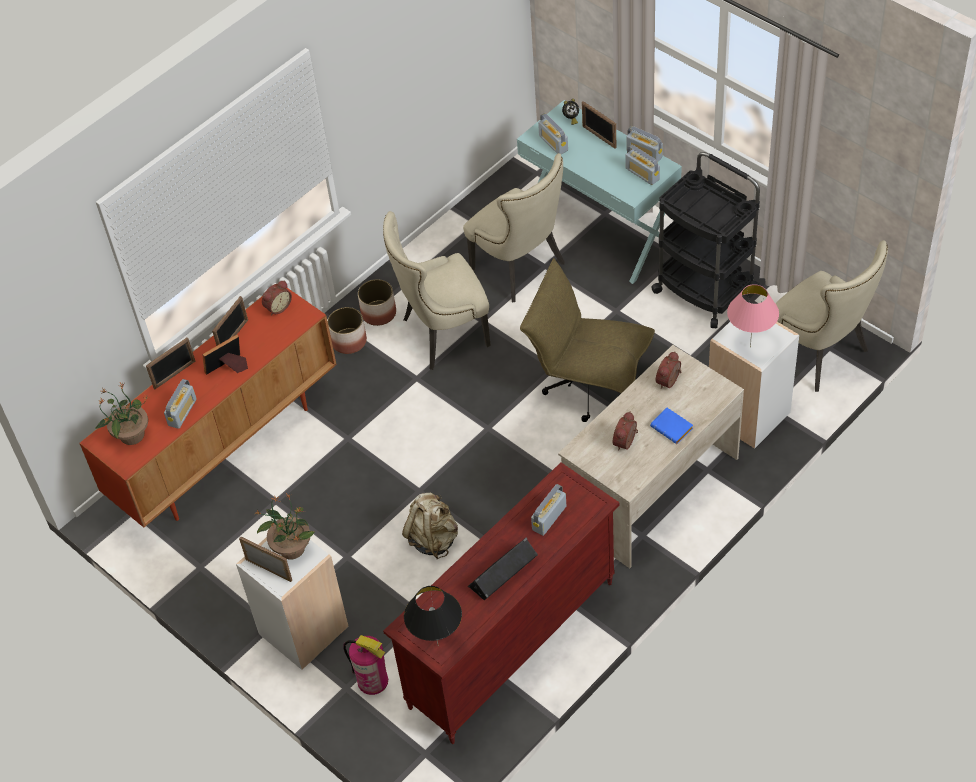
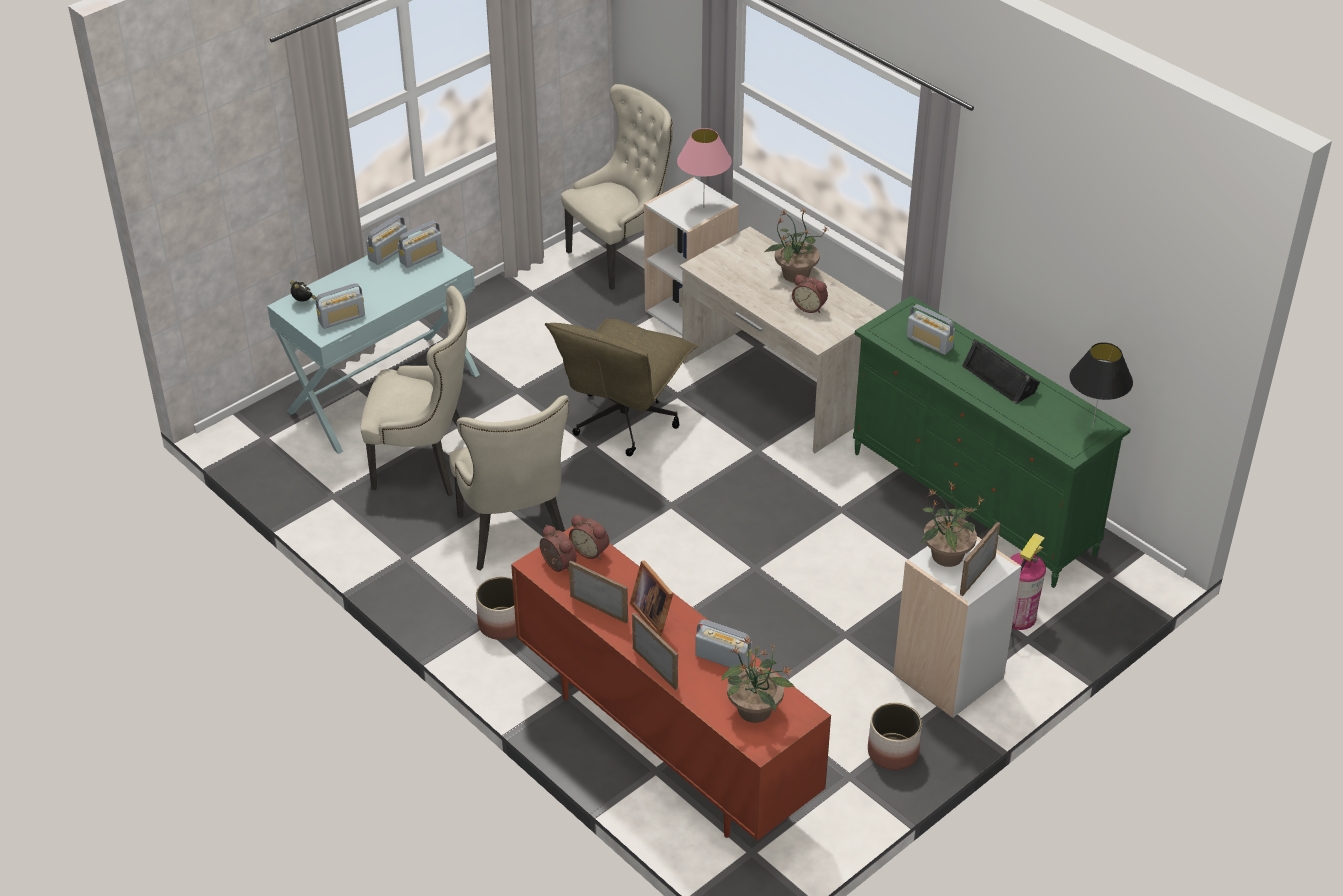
camera: 90 degrees left, 10 degrees down
planter [358,279,396,326] -> planter moved to [868,703,922,770]
red dresser [383,462,620,744] -> green dresser [853,296,1131,588]
beige backpack [402,493,458,559] -> none
beige chair [463,153,565,302] -> beige chair turned 45 degrees clockwise [361,286,468,497]
picture frame [582,101,616,148] -> none
blue book [650,408,693,444] -> potted plant [765,208,827,283]
black cart [651,152,760,329] -> none
alarm clock [656,351,681,389] -> alarm clock moved to [569,515,609,560]

